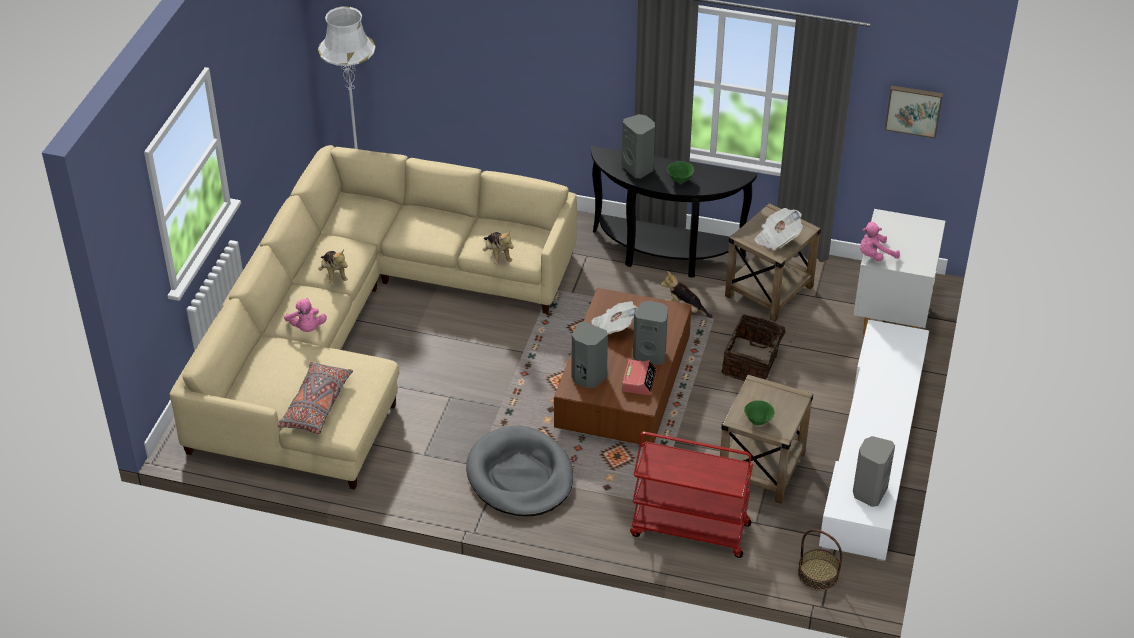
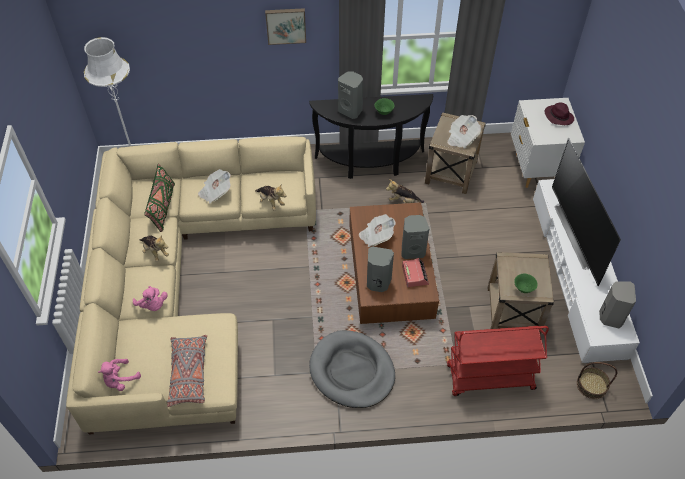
camera: 20 degrees left, 10 degrees up
basket [722,314,795,381] -> none
pink plush toy [860,222,900,262] -> pink plush toy moved to [98,359,141,391]
picture [885,85,943,138] -> picture moved to [265,8,306,45]
none -> green pillow [144,164,175,232]
none -> newspaper [198,169,231,204]
none -> purple hat [545,103,574,125]
none -> television [552,138,621,286]

